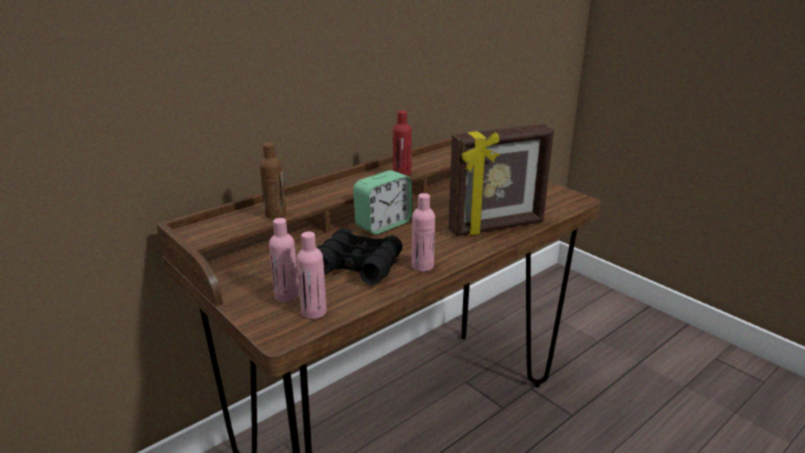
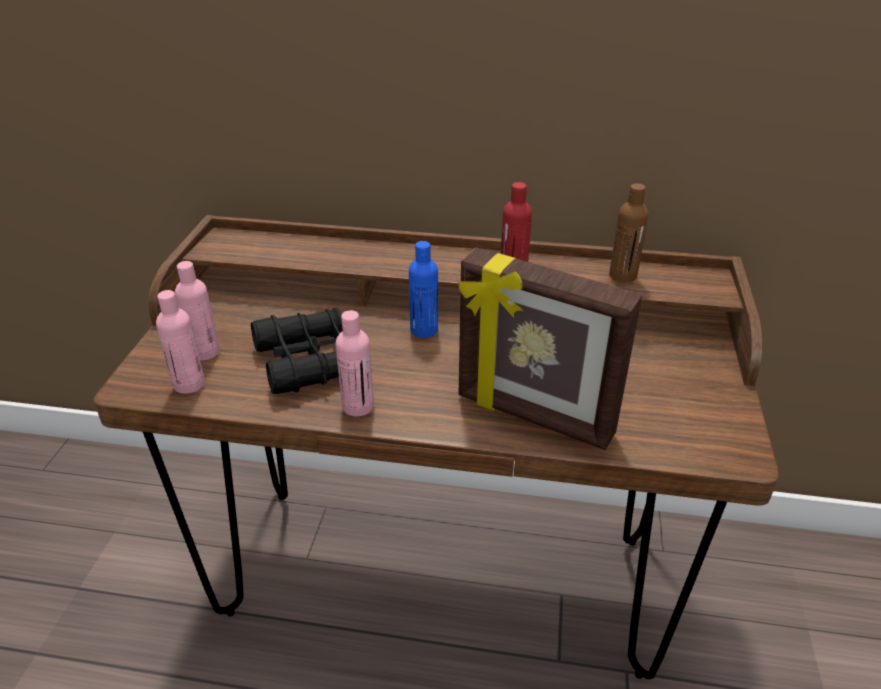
camera: 50 degrees right, 10 degrees up
brown bottle [259,143,286,219] -> brown bottle moved to [609,183,648,282]
alarm clock [353,170,413,234] -> blue bottle [409,241,438,338]

